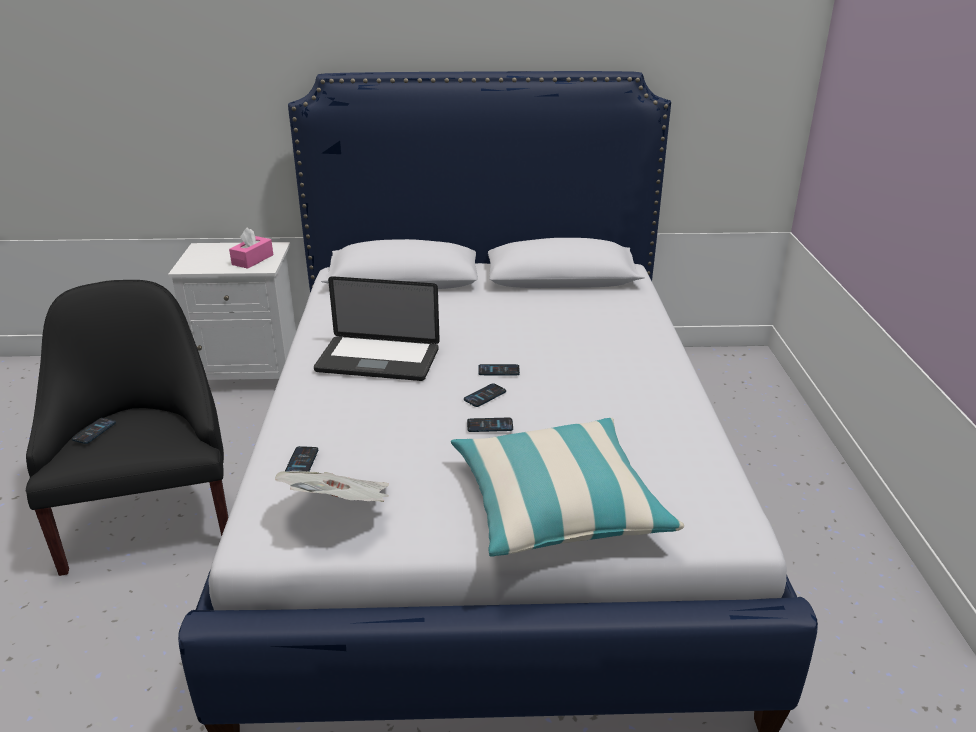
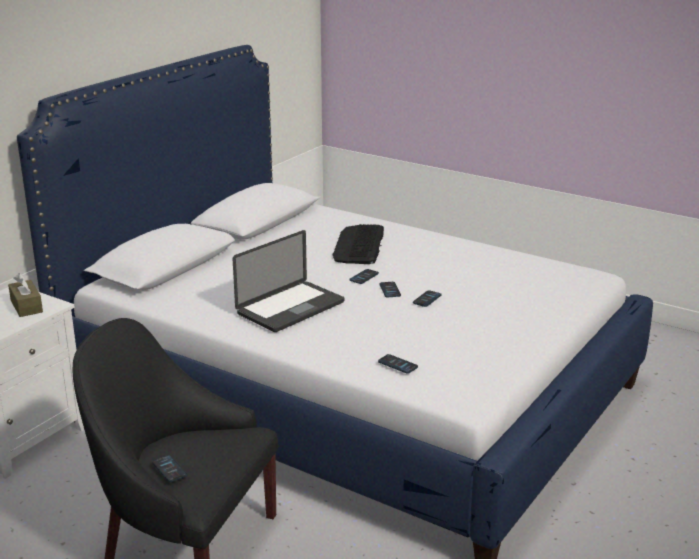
camera: 55 degrees left, 5 degrees down
pink tissue box [229,227,273,269] -> brown tissue box [8,273,43,317]
newspaper [275,471,389,502] -> none
pillow [451,418,684,557] -> none
none -> keyboard [333,224,384,264]

